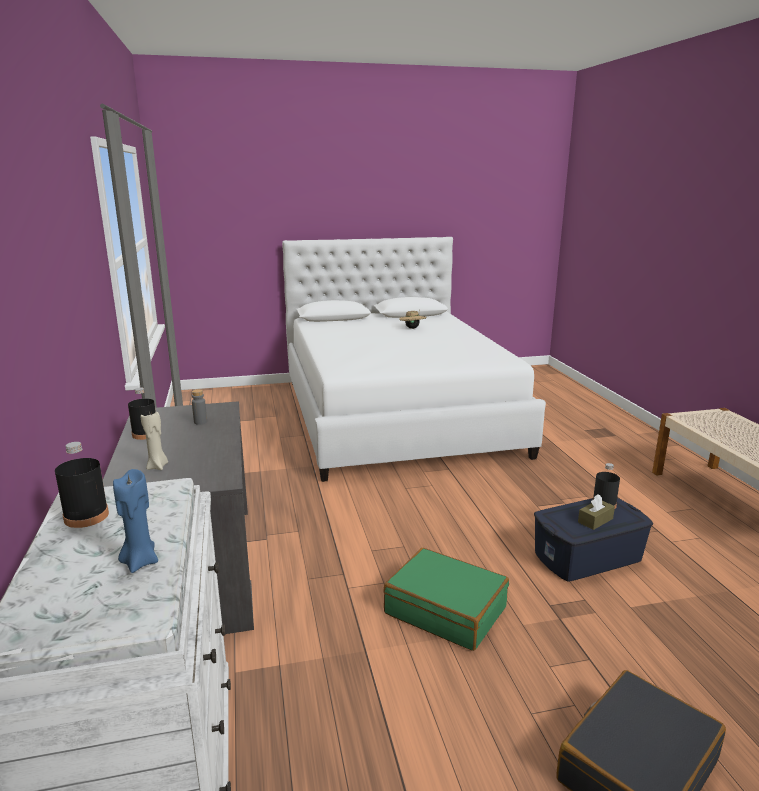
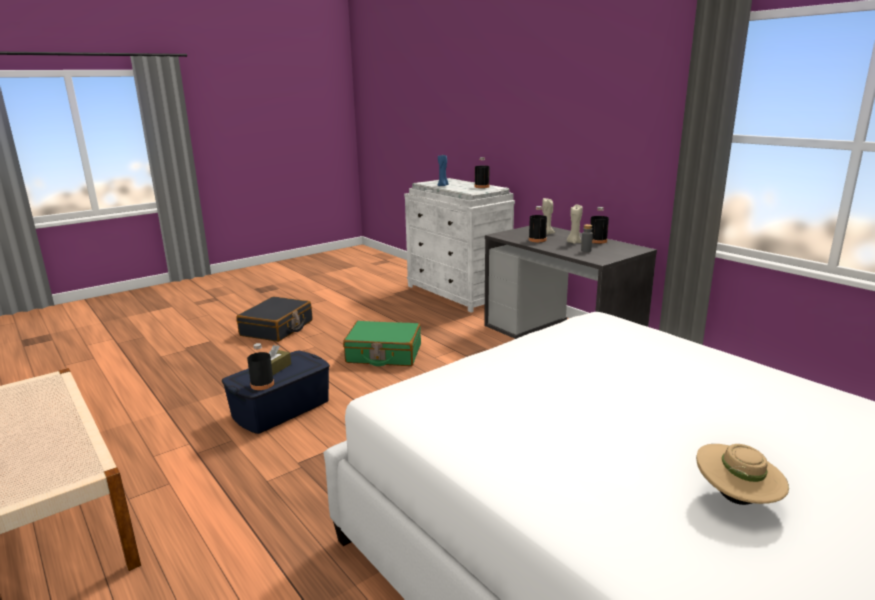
camera: 155 degrees right, 0 degrees up
none -> black bottle [529,206,547,242]
none -> beige candle [567,205,583,244]

